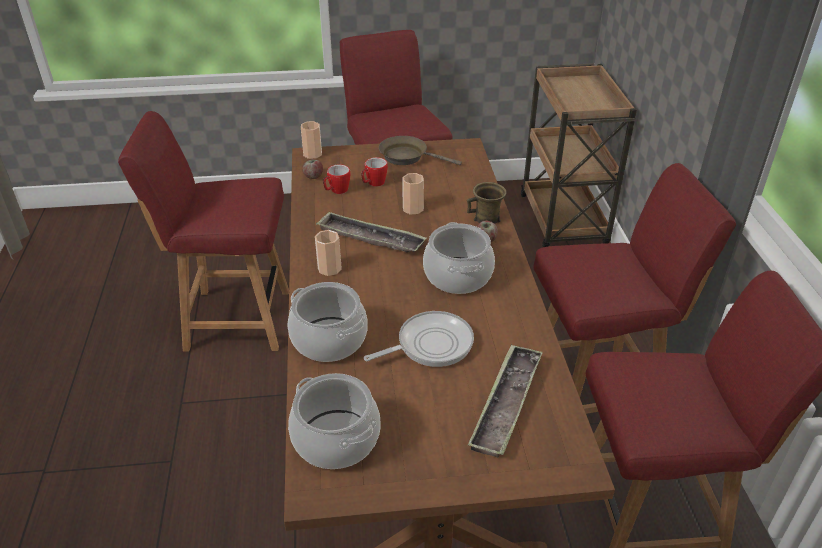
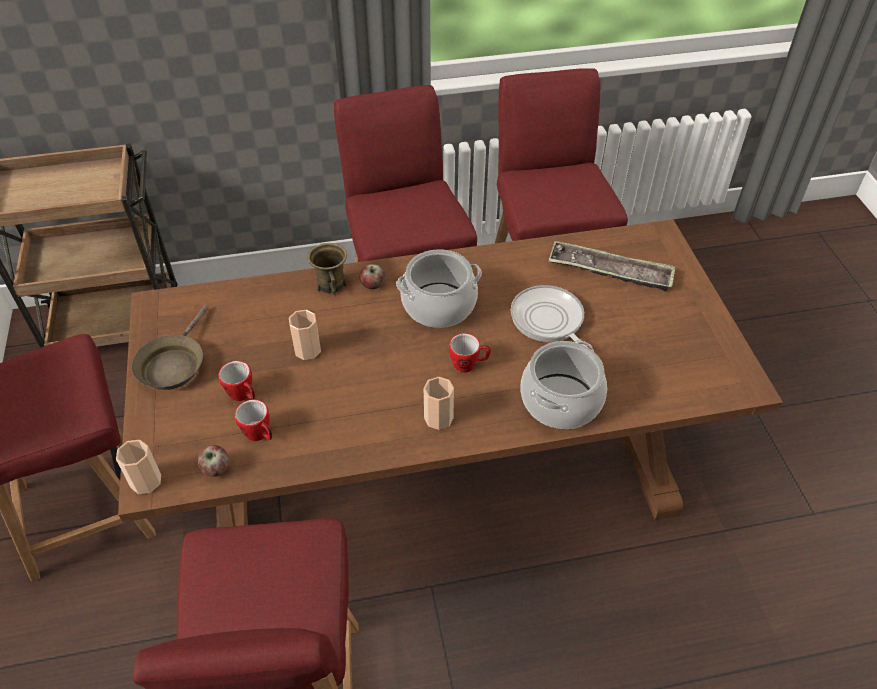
camera: 95 degrees left, 10 degrees up
cooking pot [288,373,381,469] -> none
tray [316,212,427,253] -> none
none -> mug [449,333,491,373]

